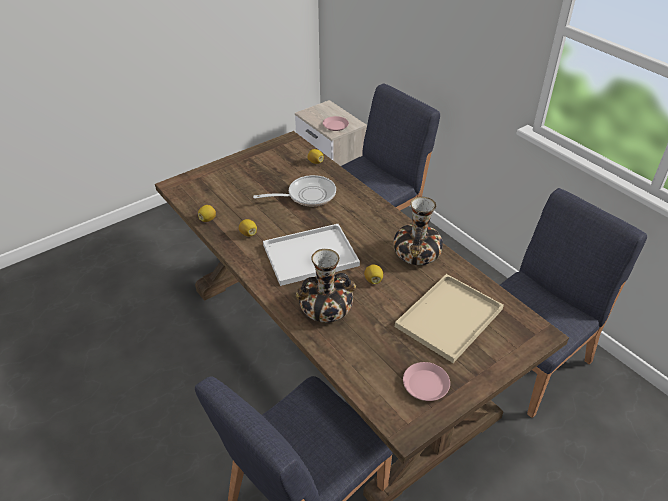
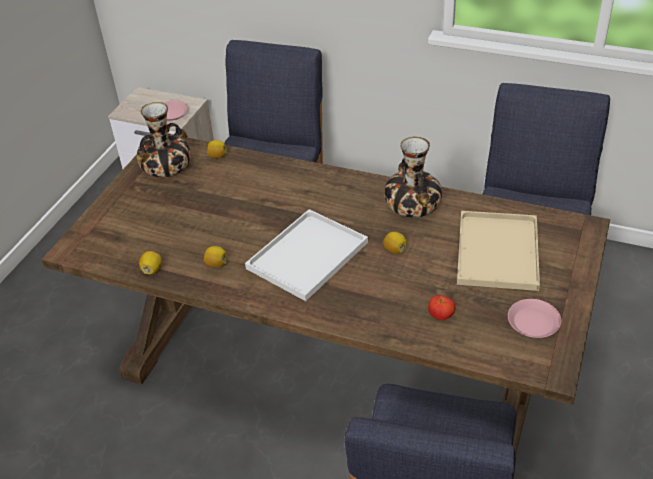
camera: 30 degrees left, 0 degrees up
frying pan [253,175,336,206] -> none
vase [296,249,356,323] -> vase moved to [136,102,191,177]
none -> tomato [428,295,455,320]

